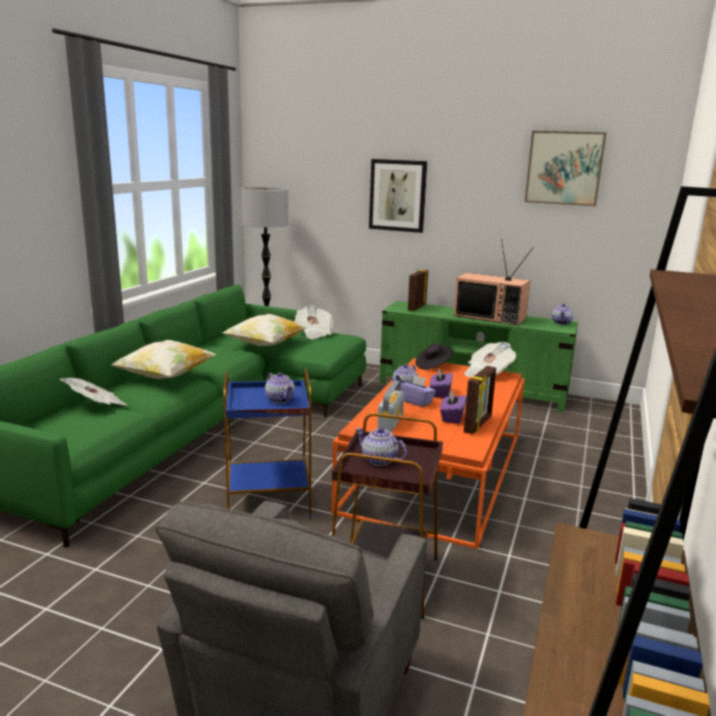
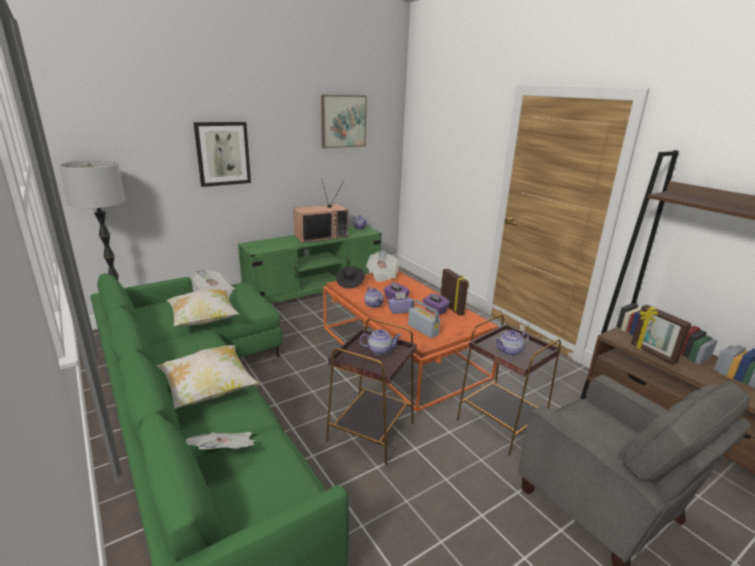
camera: 55 degrees left, 5 degrees up
blue side table [224,368,311,519] -> brown side table [326,319,417,465]
picture frame [408,270,428,311] -> picture frame moved to [631,305,691,365]

